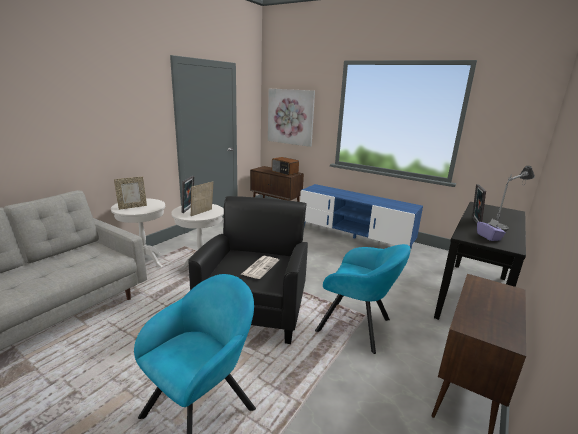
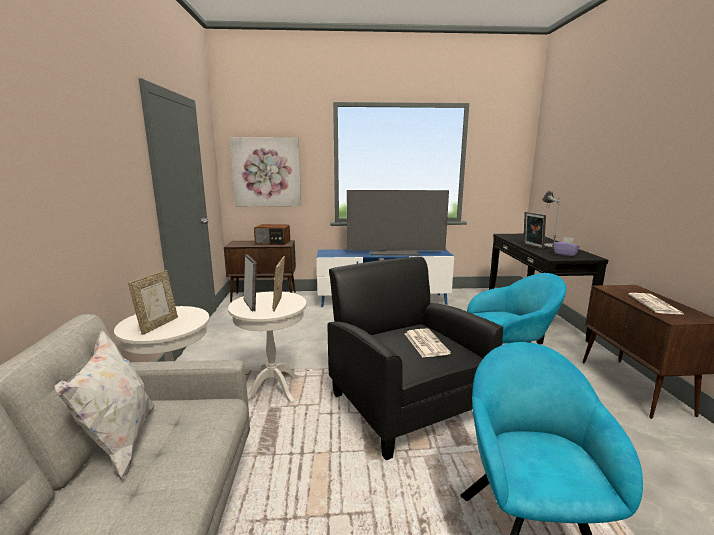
camera: 35 degrees left, 5 degrees down
none -> white pillow [54,330,155,479]
none -> television [347,190,449,256]
none -> newspaper [629,293,683,314]

